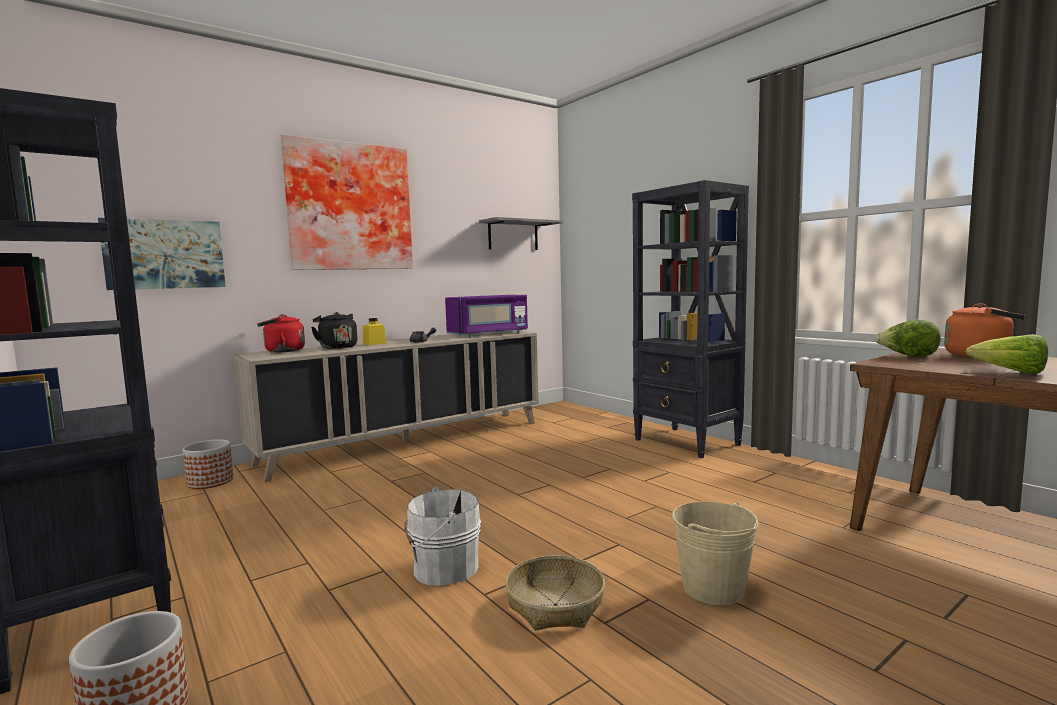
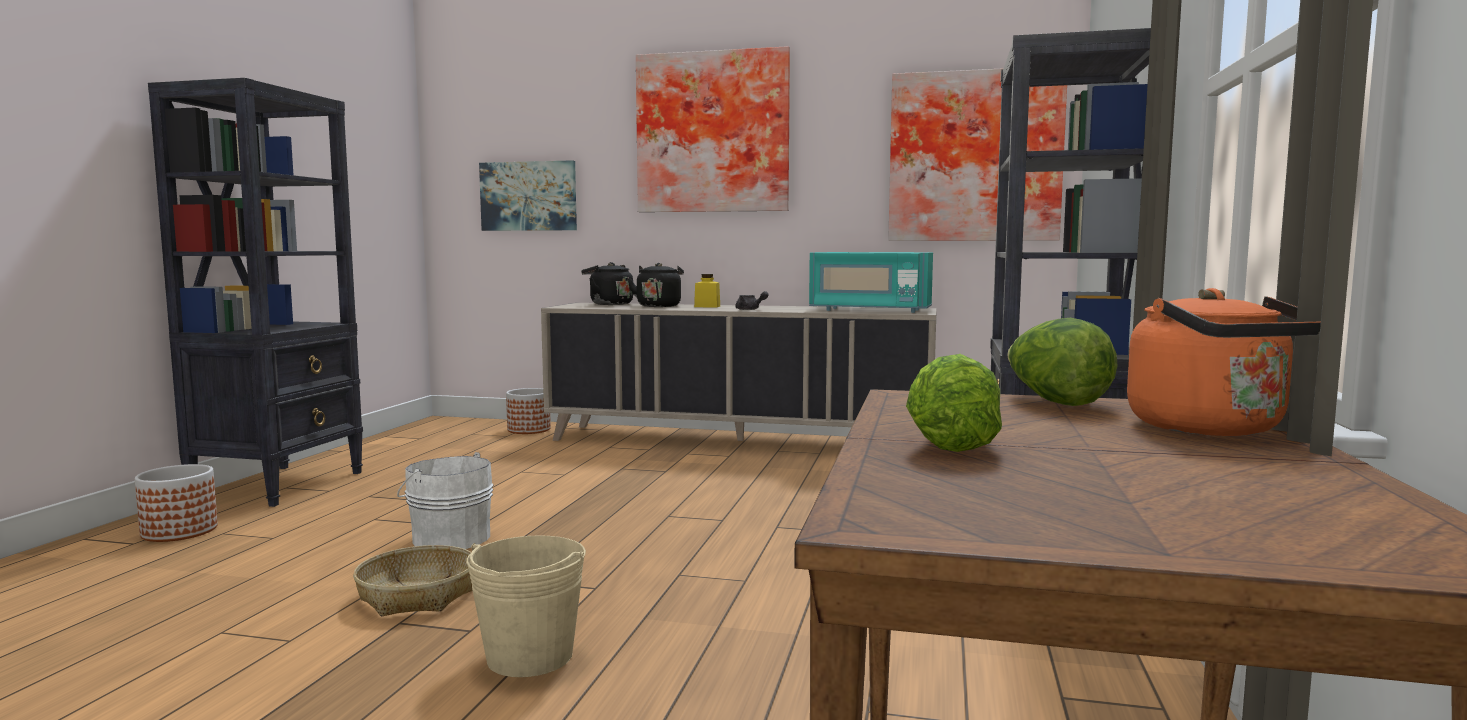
camera: 50 degrees right, 0 degrees up
red kettle [257,314,305,352] -> black kettle [581,262,633,305]
purple microwave [445,295,528,337] -> turquoise microwave [809,252,933,313]
grey shelf [479,217,563,250] -> picture [888,68,1067,241]

